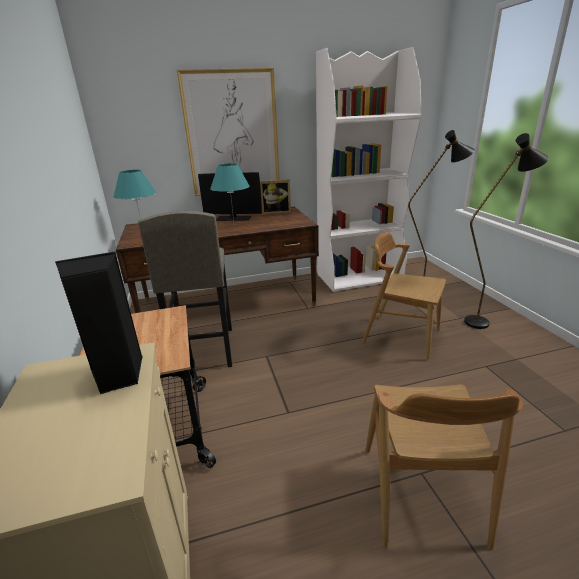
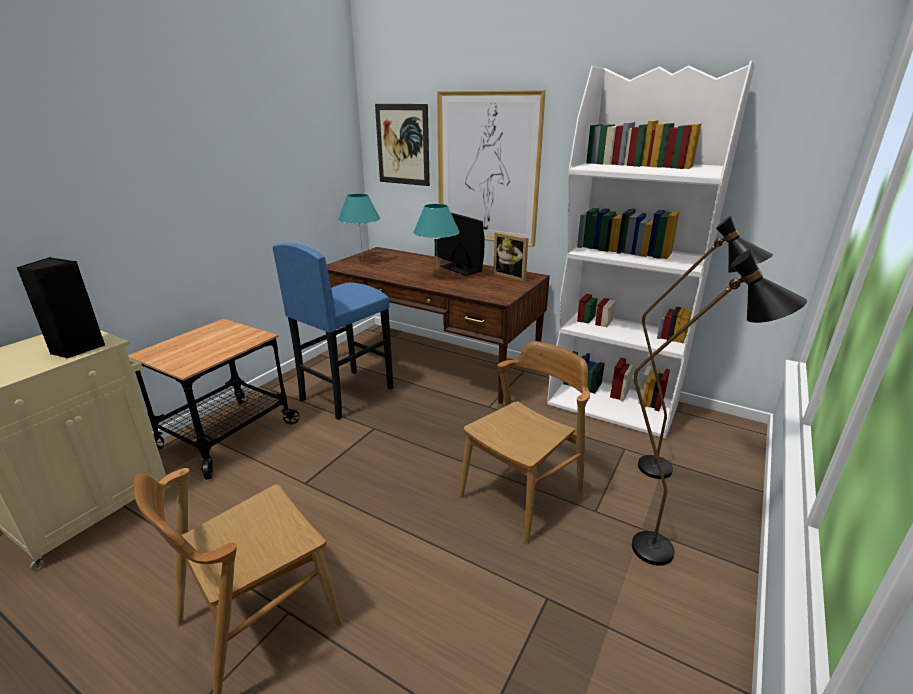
camera: 45 degrees right, 0 degrees up
grey stool [138,211,232,367] -> blue stool [273,243,393,420]
brown chair [362,231,446,360] -> brown chair turned 60 degrees clockwise [459,341,590,544]
none -> picture [375,104,430,186]

